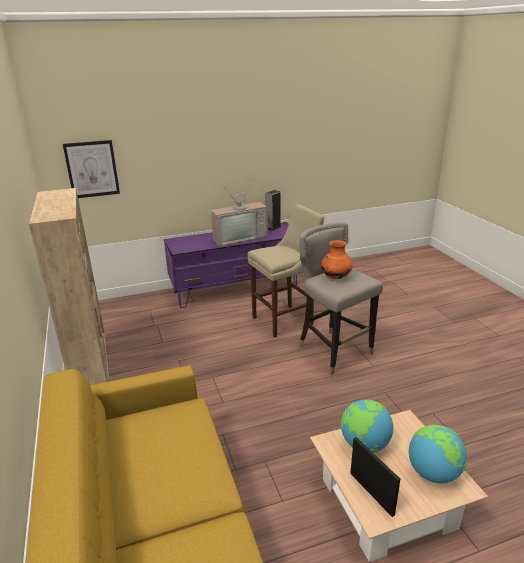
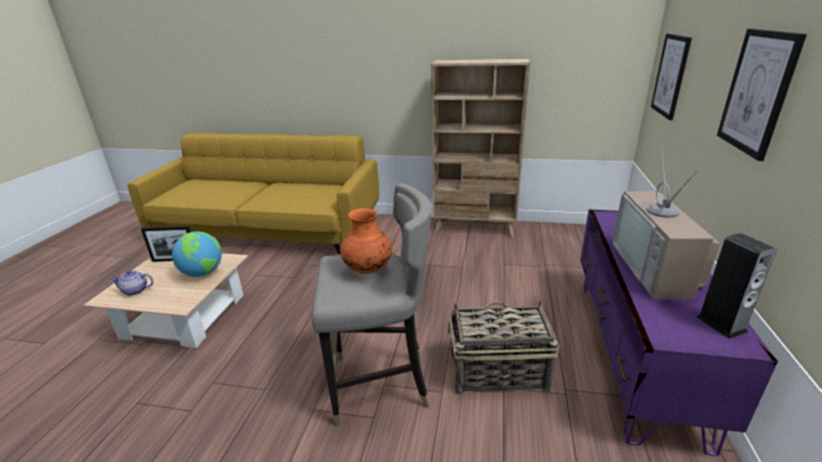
camera: 120 degrees right, 0 degrees up
beige stool [248,204,324,338] -> basket [448,301,559,394]
globe [408,425,467,483] -> teapot [109,270,153,296]
none -> picture [717,29,807,161]

